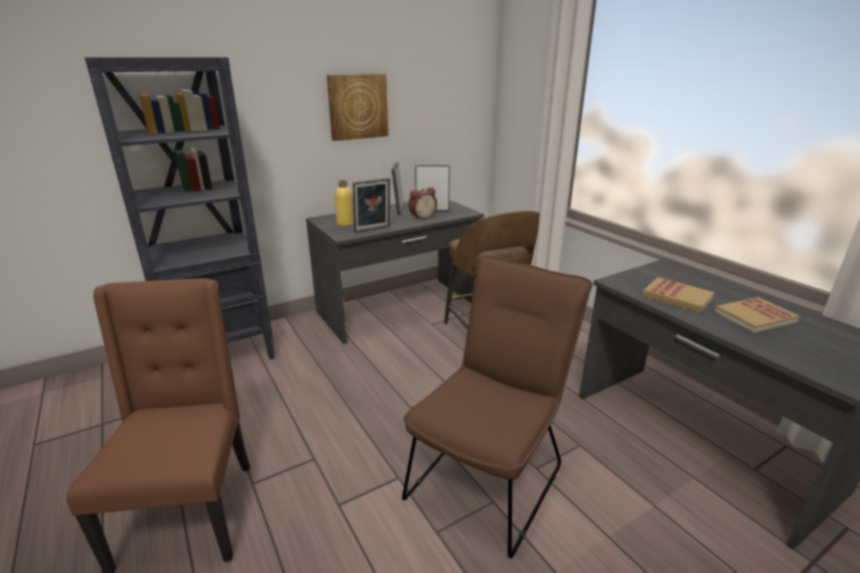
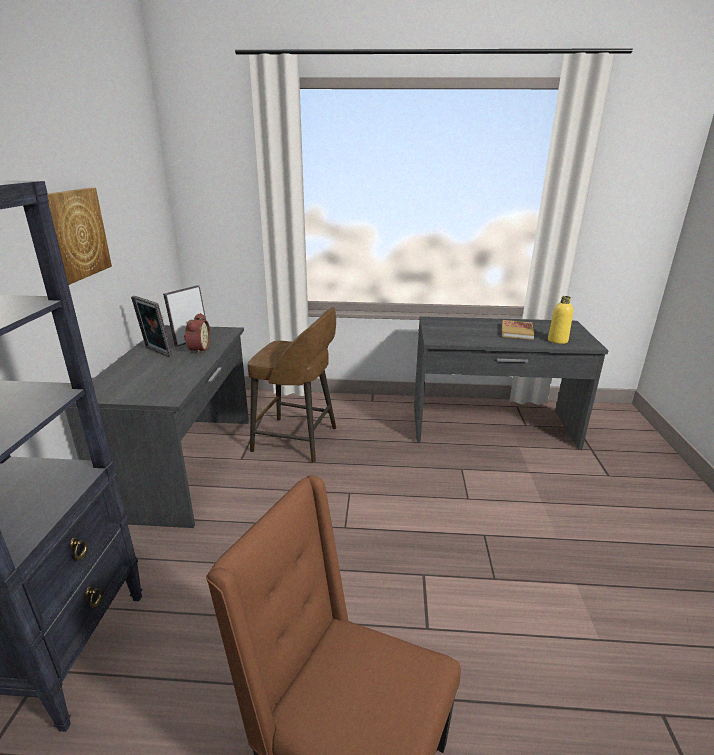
camera: 55 degrees left, 0 degrees up
yellow bottle [335,180,354,226] -> yellow bottle moved to [548,296,573,344]
picture frame [353,178,390,233] -> none
brown chair [402,255,593,559] -> none
book [642,277,714,313] -> none

